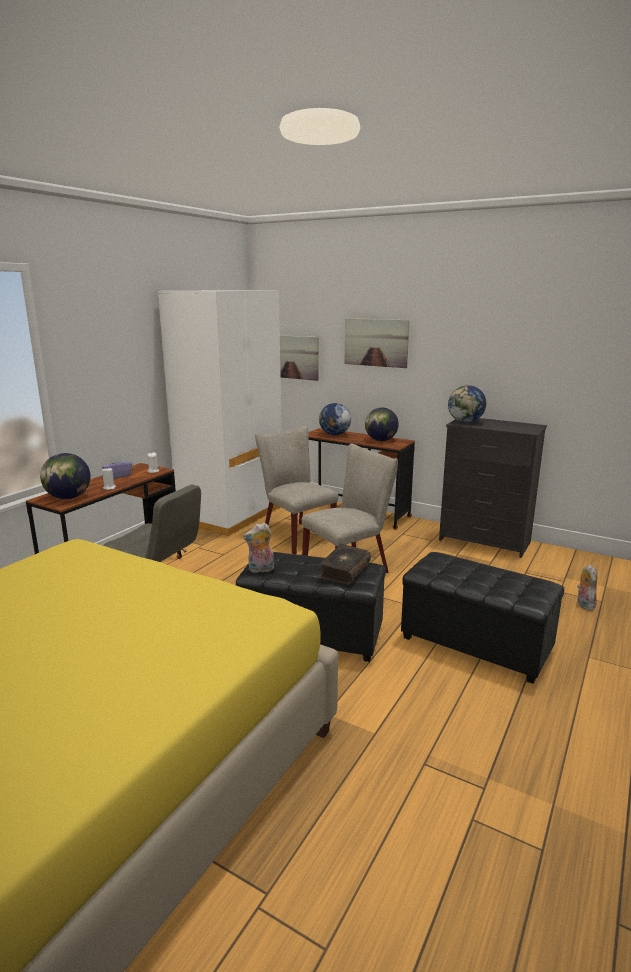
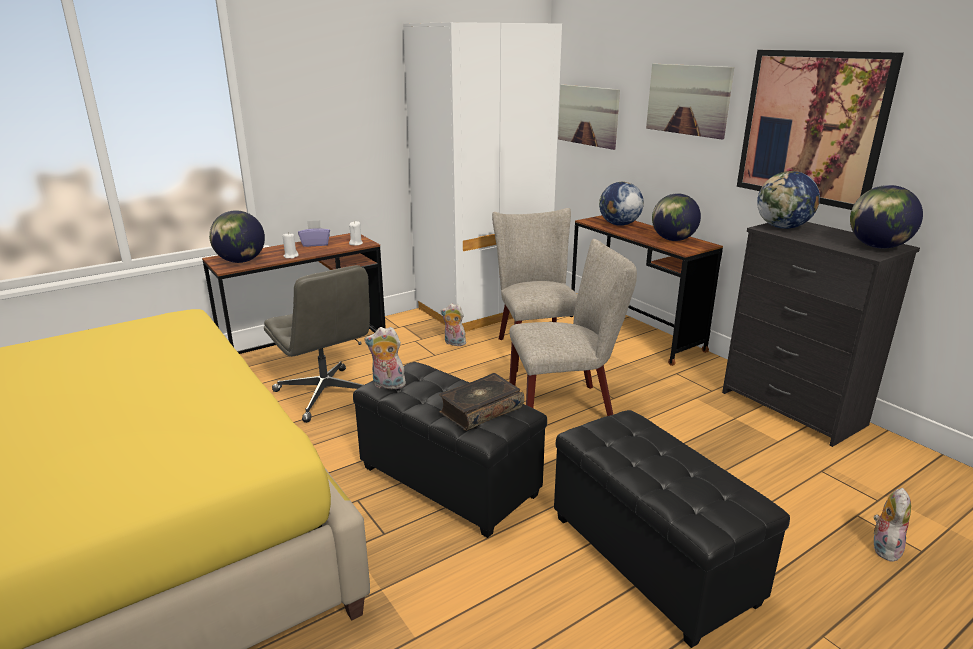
camera: 25 degrees right, 5 degrees up
none -> plush toy [441,303,466,346]
none -> picture [737,50,904,210]
none -> globe [850,185,923,249]

